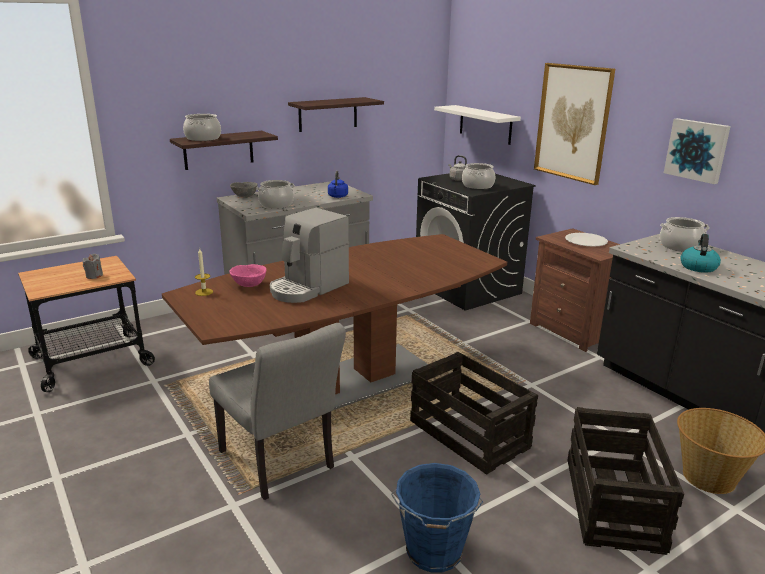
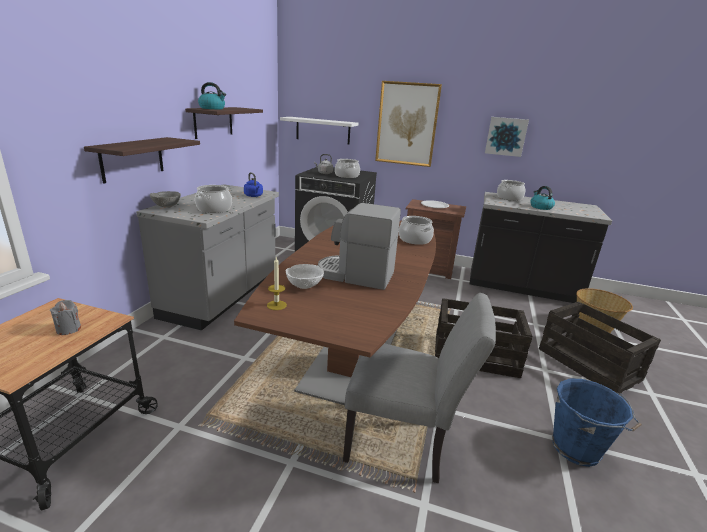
camera: 40 degrees left, 0 degrees up
cooking pot [183,114,221,141] -> cooking pot moved to [399,216,434,245]
pink bowl [230,264,266,287] -> white bowl [286,264,324,289]
coffee machine [270,208,349,303] -> coffee machine turned 105 degrees clockwise [318,203,401,290]
none -> kettle [198,82,226,109]

